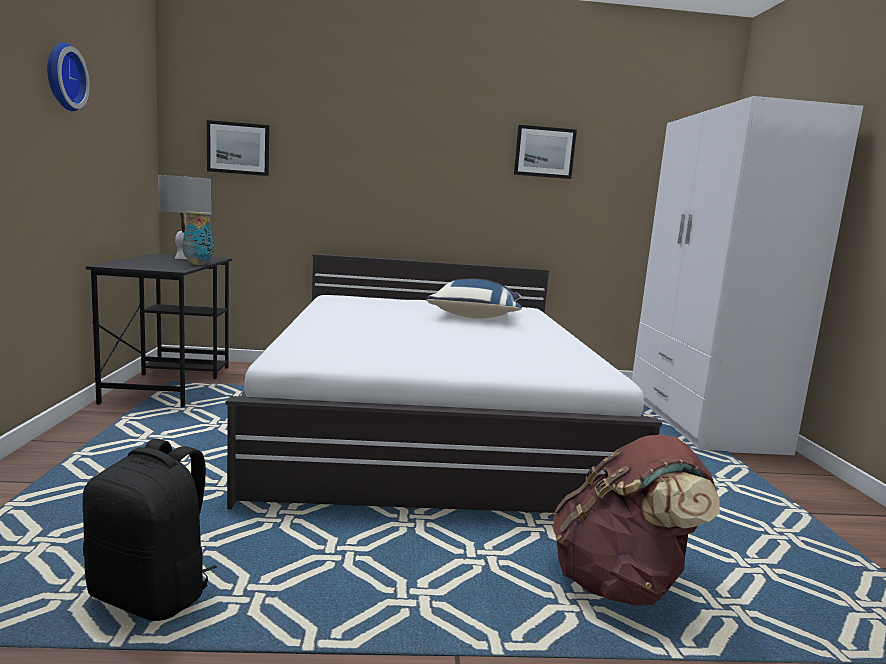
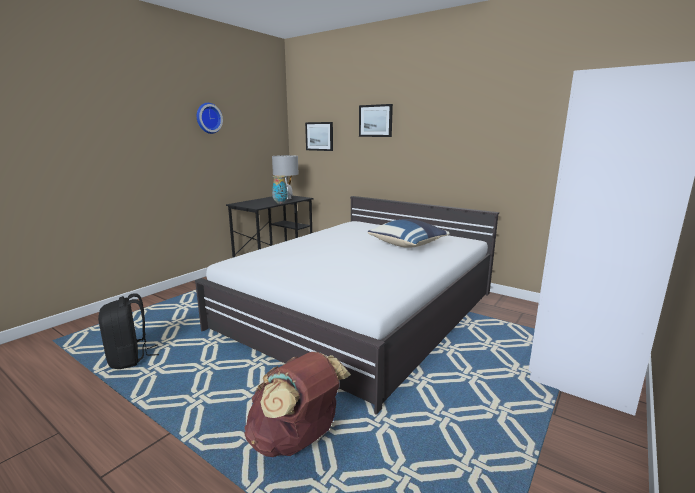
camera: 40 degrees right, 5 degrees up
picture [514,125,577,179] -> picture moved to [359,104,393,137]

